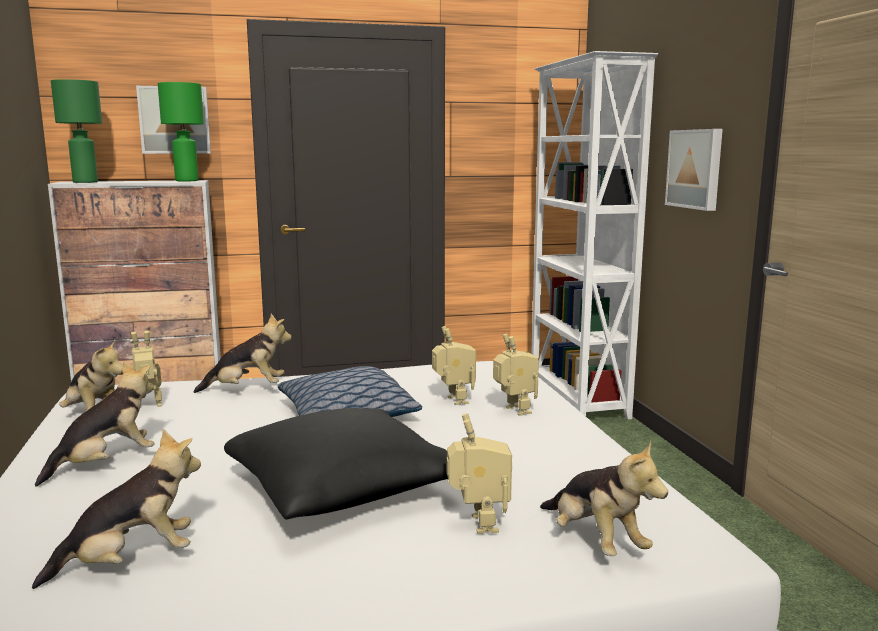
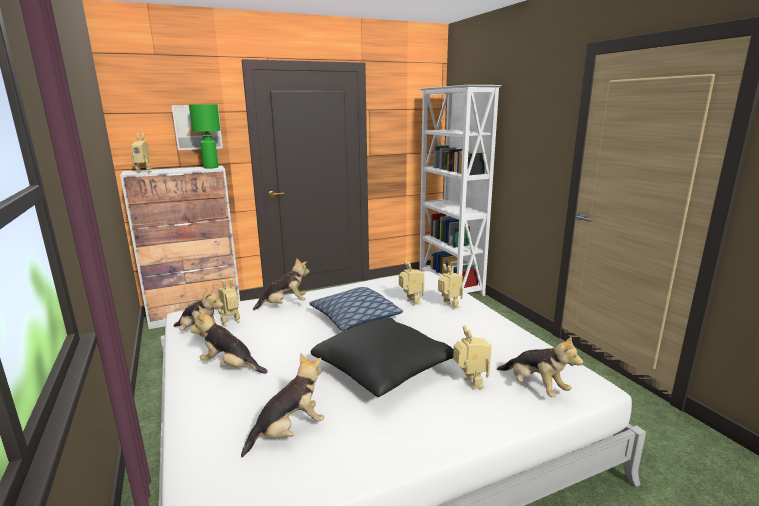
camera: 10 degrees left, 5 degrees up
plush toy [35,361,155,487] -> plush toy turned 105 degrees counterclockwise [190,310,268,374]
green table lamp [51,79,102,183] -> toy robot [131,132,152,173]
picture [665,129,723,211] -> none

